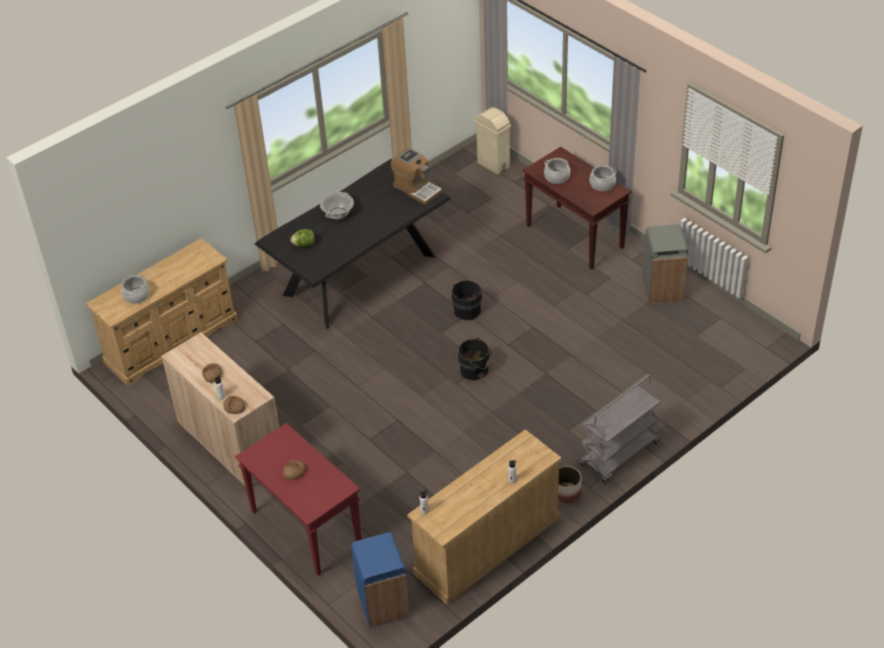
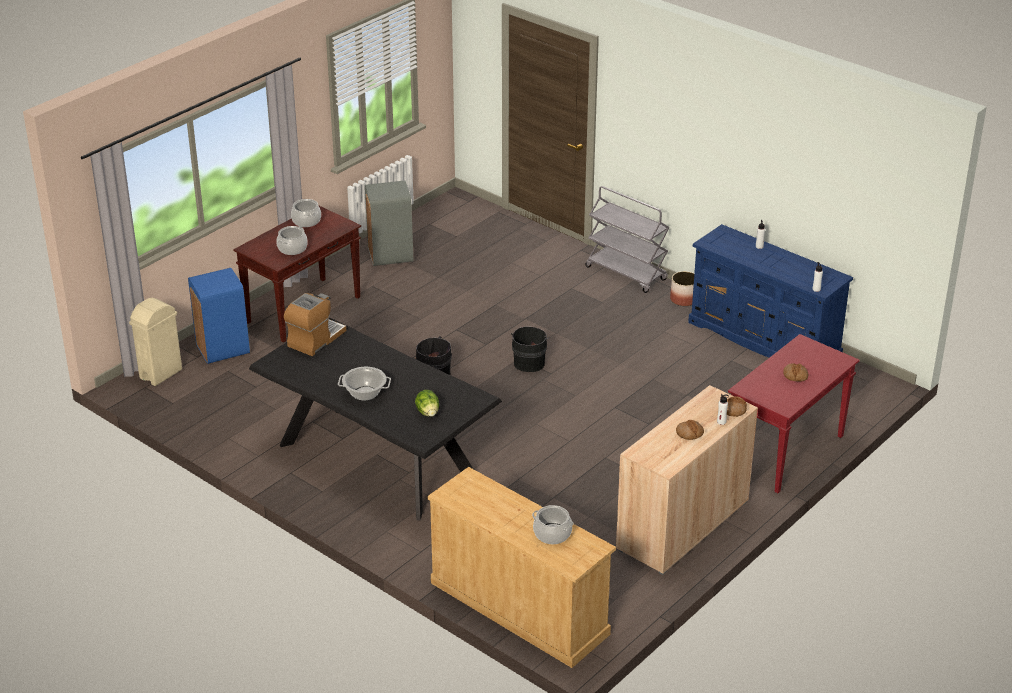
camera: 100 degrees left, 10 degrees down
blue trash can [351,532,410,628] -> blue trash can moved to [188,268,250,364]
beige dresser [407,429,562,605] -> blue dresser [688,224,853,358]

